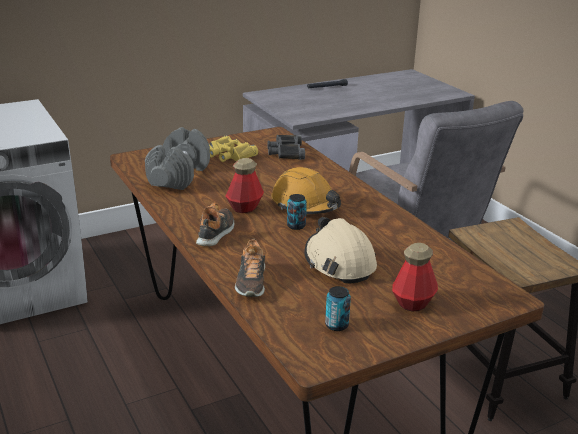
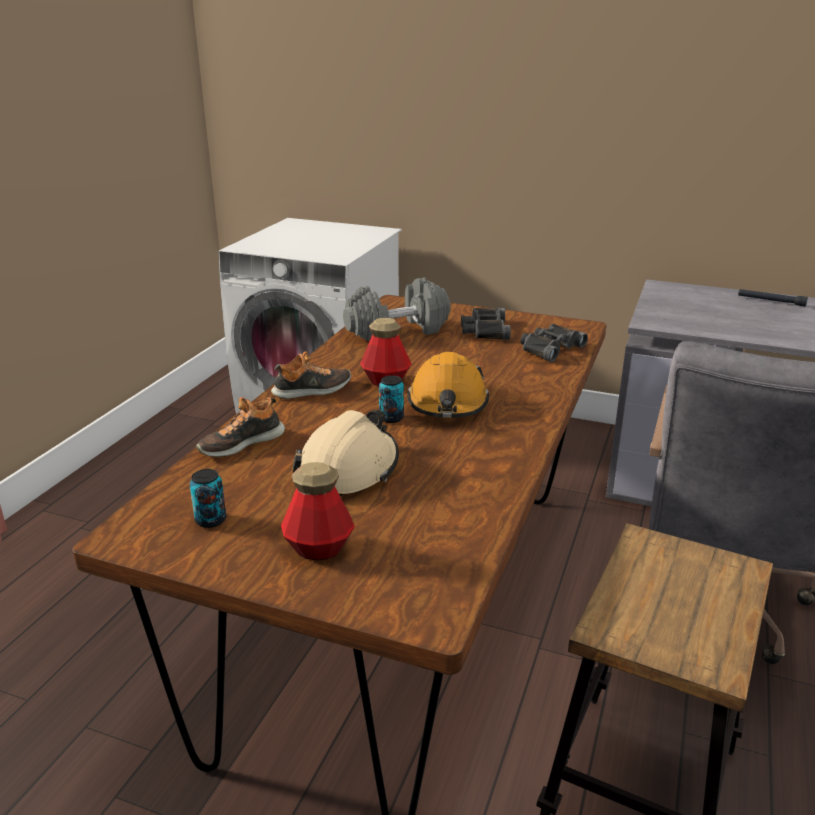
camera: 50 degrees right, 0 degrees up
yellow binoculars [209,135,258,162] -> black binoculars [461,308,511,340]

